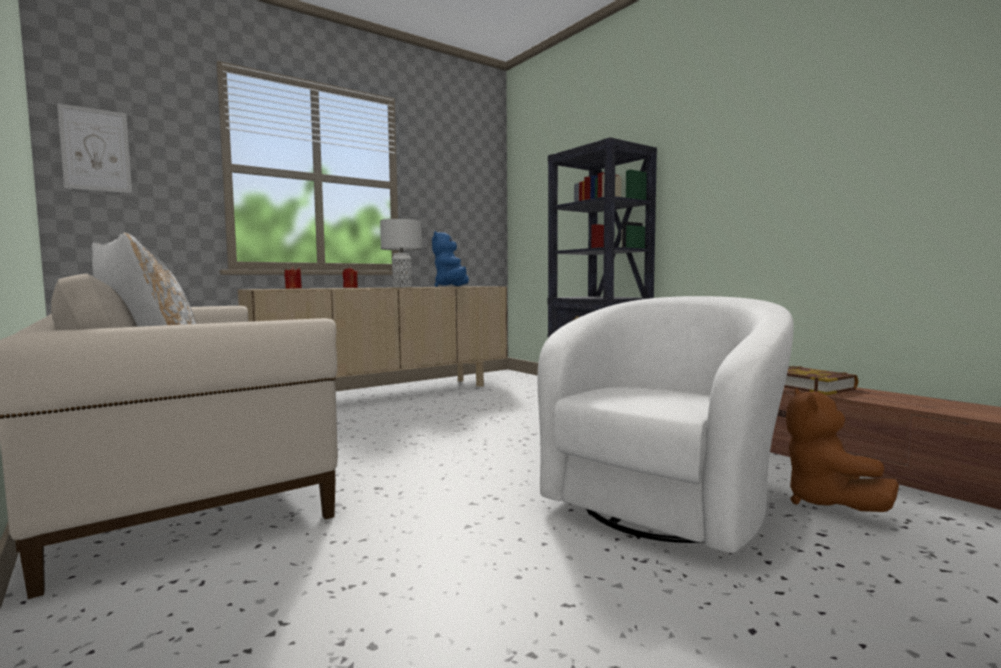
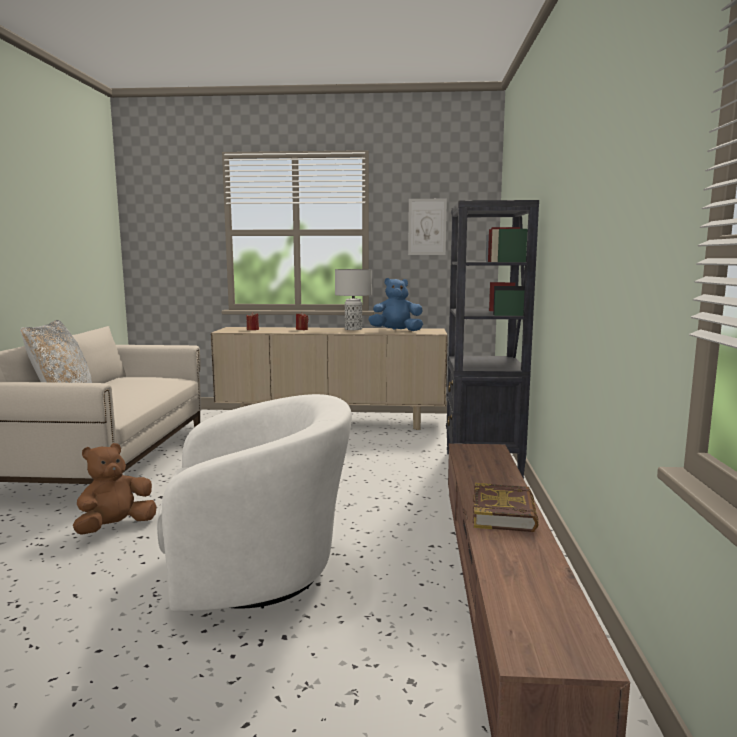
camera: 40 degrees right, 5 degrees up
picture [57,103,132,193] -> picture moved to [408,199,447,255]
blue plush toy [432,231,469,287] -> blue plush toy turned 45 degrees clockwise [368,278,423,331]
brown plush toy [786,388,899,512] -> brown plush toy moved to [73,443,157,535]

